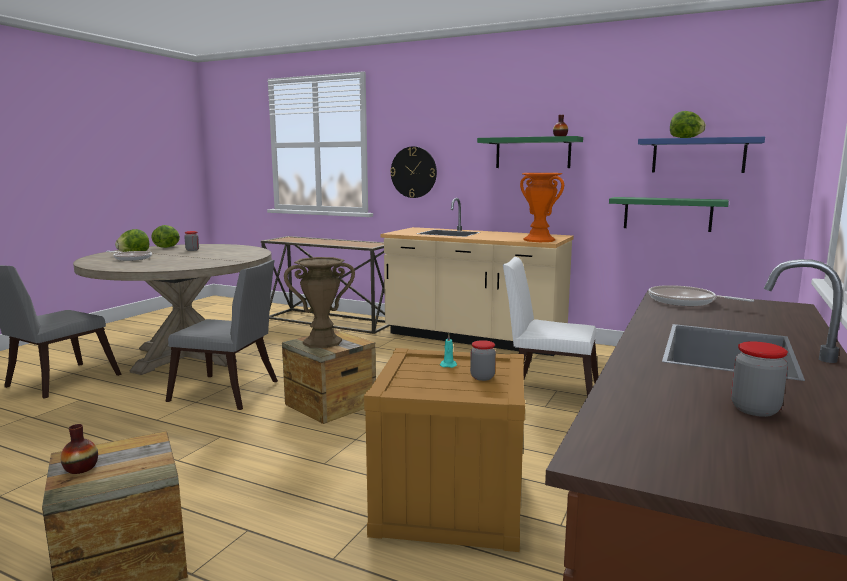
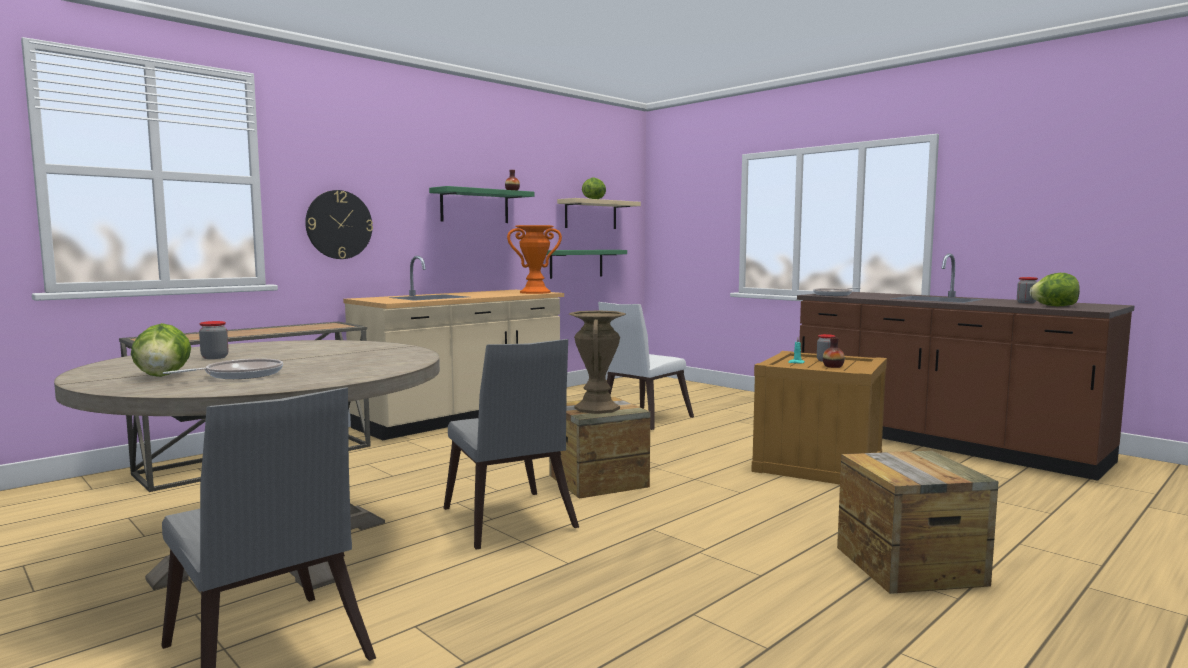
camera: 70 degrees left, 5 degrees down
vase [60,424,98,474] -> vase moved to [823,337,845,368]
lettuce [151,225,180,248] -> lettuce moved to [1030,273,1080,306]
grey chair [166,260,278,410] -> grey chair turned 120 degrees clockwise [444,339,579,550]
blue shelf [638,137,765,173] -> beige shelf [557,198,641,229]

